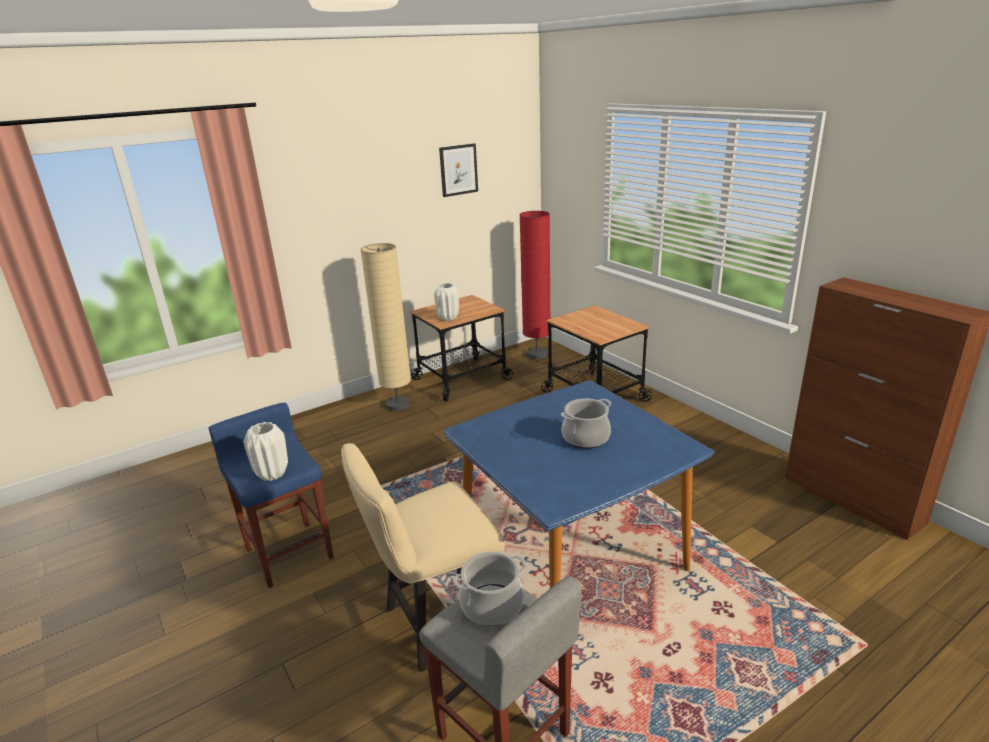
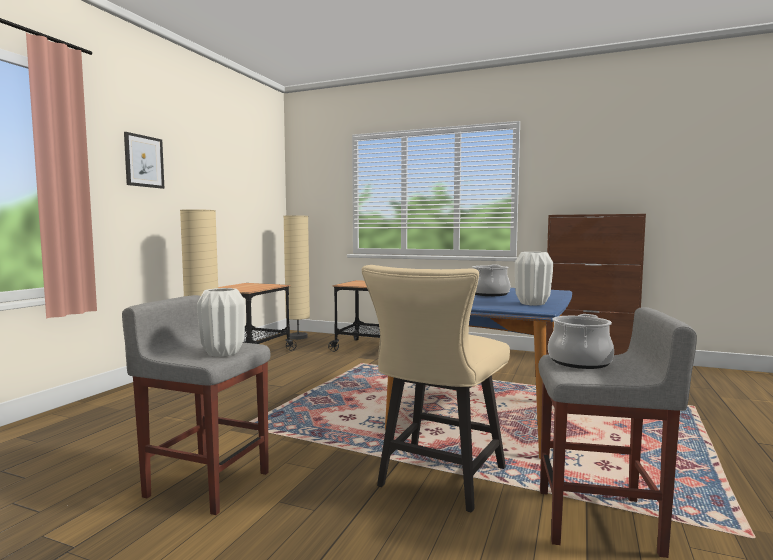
camera: 35 degrees left, 20 degrees down
blue stool [209,403,334,588] -> grey stool [122,295,270,515]
white vase [434,283,459,321] -> white vase moved to [515,252,553,306]
picture [439,143,478,197] -> picture moved to [124,132,165,189]
red floor lamp [519,211,550,359] -> beige floor lamp [284,215,310,340]

